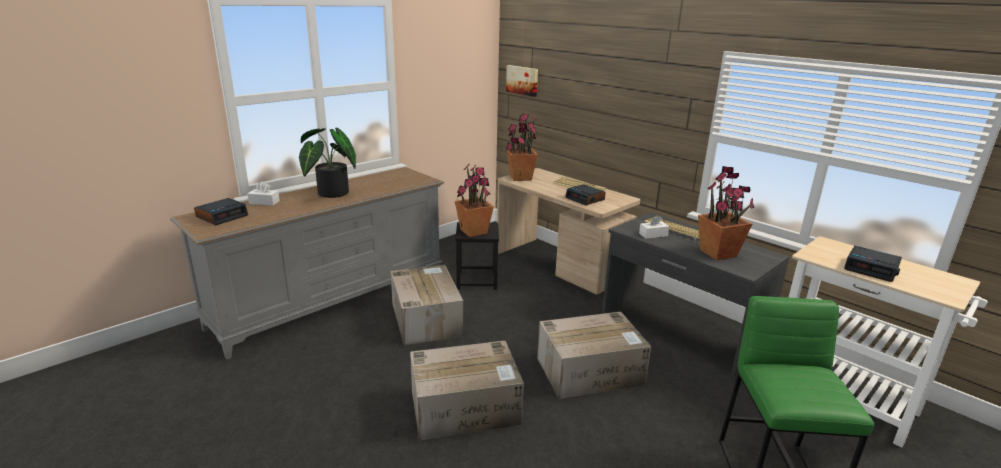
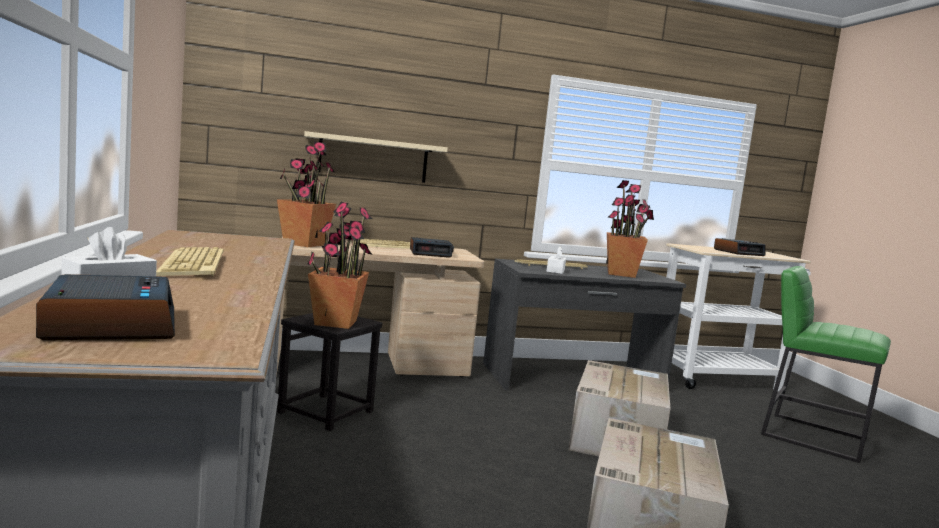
camera: 60 degrees left, 15 degrees down
potted plant [299,128,356,198] -> keyboard [156,247,224,276]
cardboard box [391,265,463,345] -> none
picture [506,65,538,97] -> none
none -> beige shelf [304,131,448,183]

